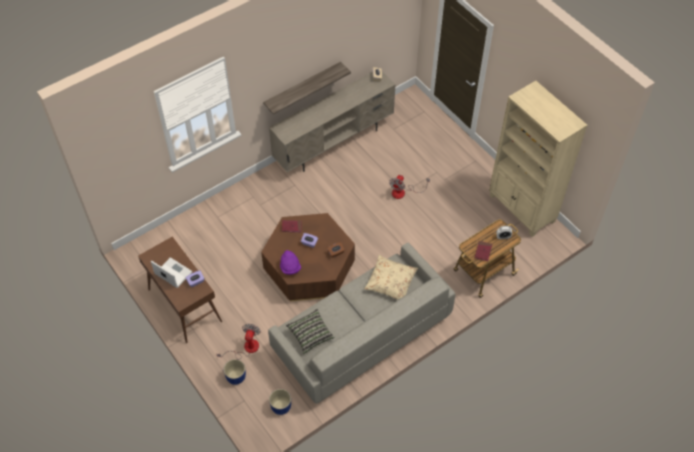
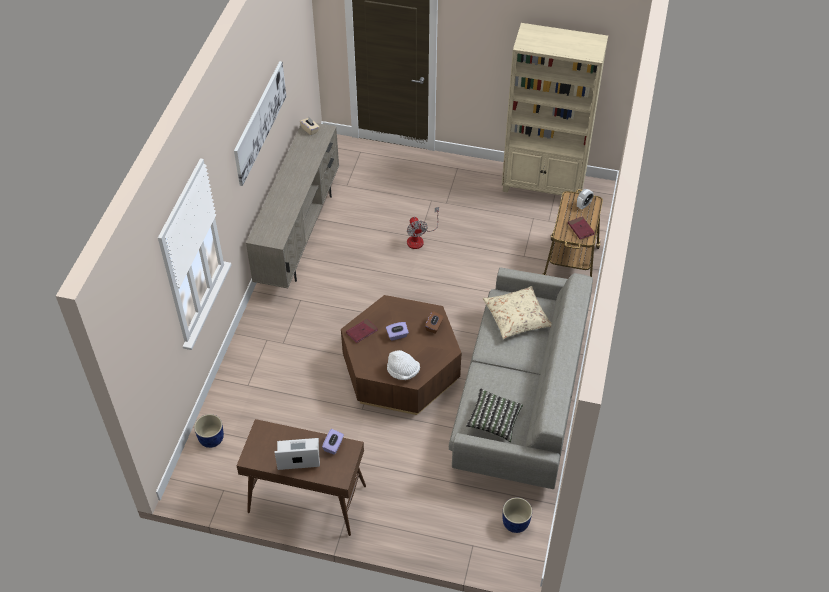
camera: 40 degrees left, 5 degrees down
fan [217,324,261,359] -> none
blue planter [224,359,246,385] -> blue planter moved to [194,414,224,448]
shelf [263,62,351,115] -> none
purple hat [280,250,301,275] -> white hat [387,350,420,380]
none -> picture [234,61,286,186]

